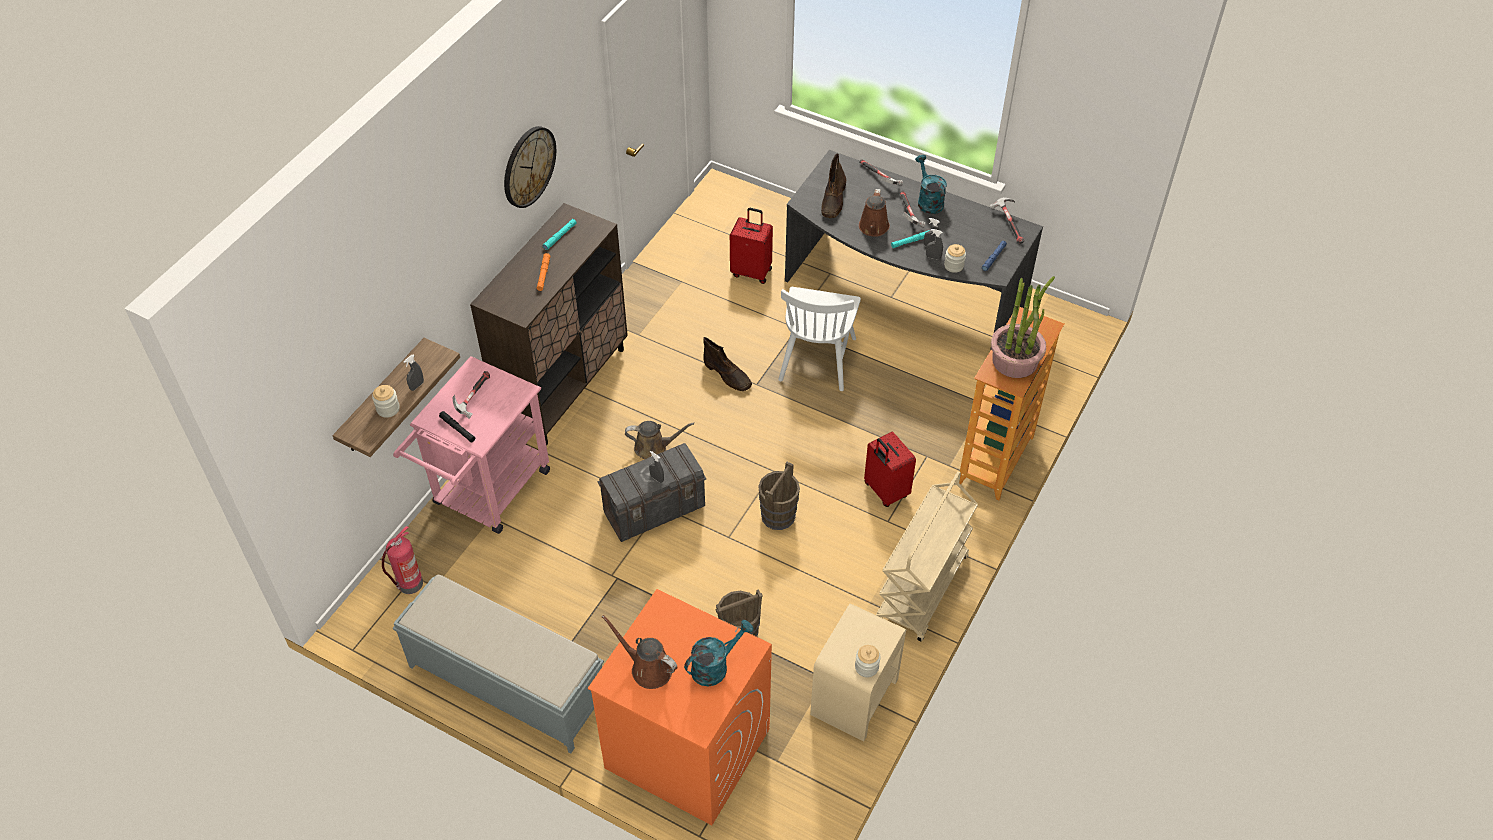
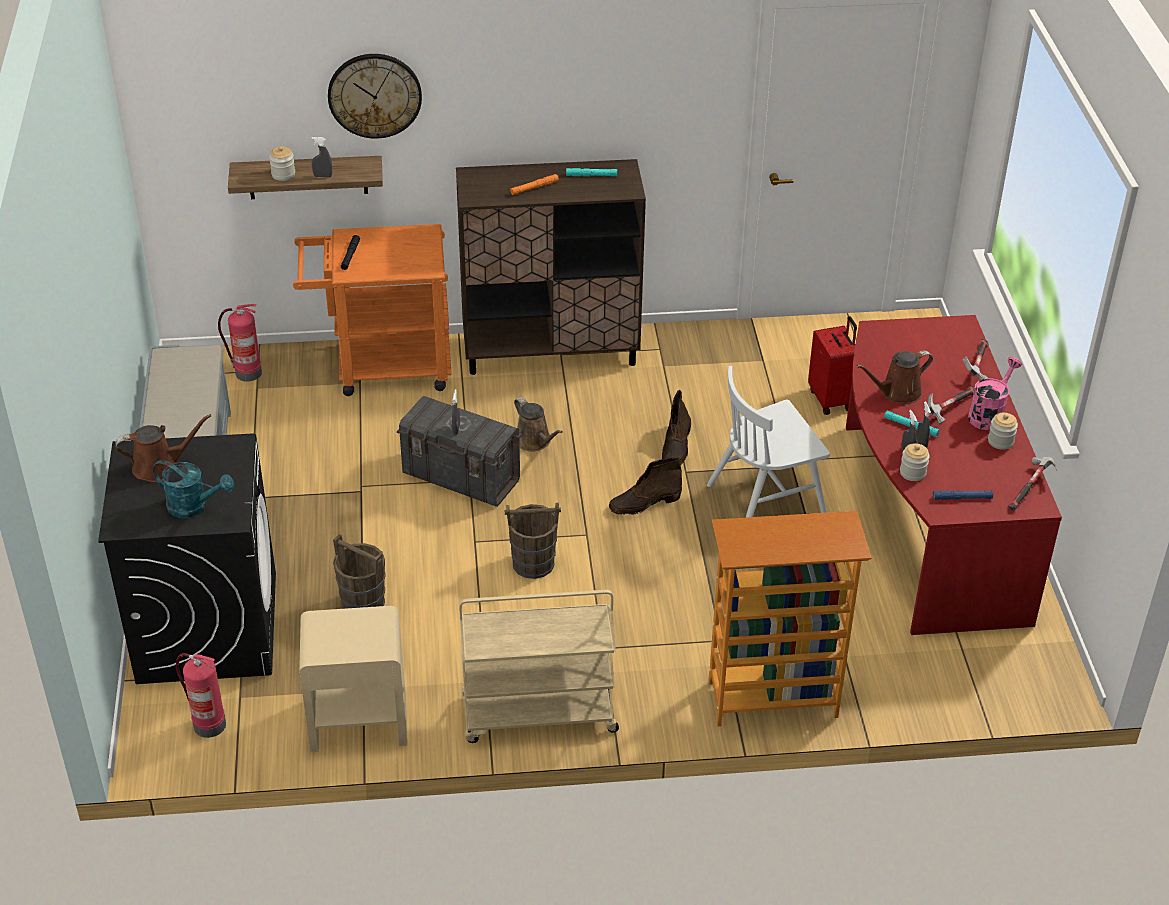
camera: 55 degrees right, 10 degrees down
pink cart [393,356,550,534] -> orange cart [293,224,452,396]
hammer [453,371,490,419] -> none
wall clock [504,126,556,208] -> wall clock moved to [328,54,422,139]
orange washing machine [588,589,772,825] -> black washing machine [98,433,276,684]
brown watering can [602,615,678,689] -> brown watering can turned 75 degrees clockwise [115,414,211,482]
grey desk [785,150,1043,351] -> red desk [846,315,1062,635]
brown boot [821,153,846,218] -> brown boot moved to [609,457,682,515]
jar [855,645,880,677] -> jar moved to [988,413,1018,450]
red suitcase [864,431,916,507] -> none
turquoise watering can [915,155,947,214] -> pink watering can [968,357,1022,430]
potted plant [991,276,1055,378] -> none
none -> fire extinguisher [176,653,226,738]

